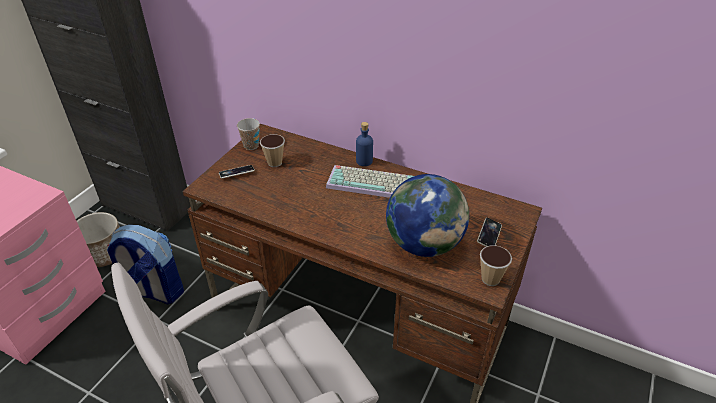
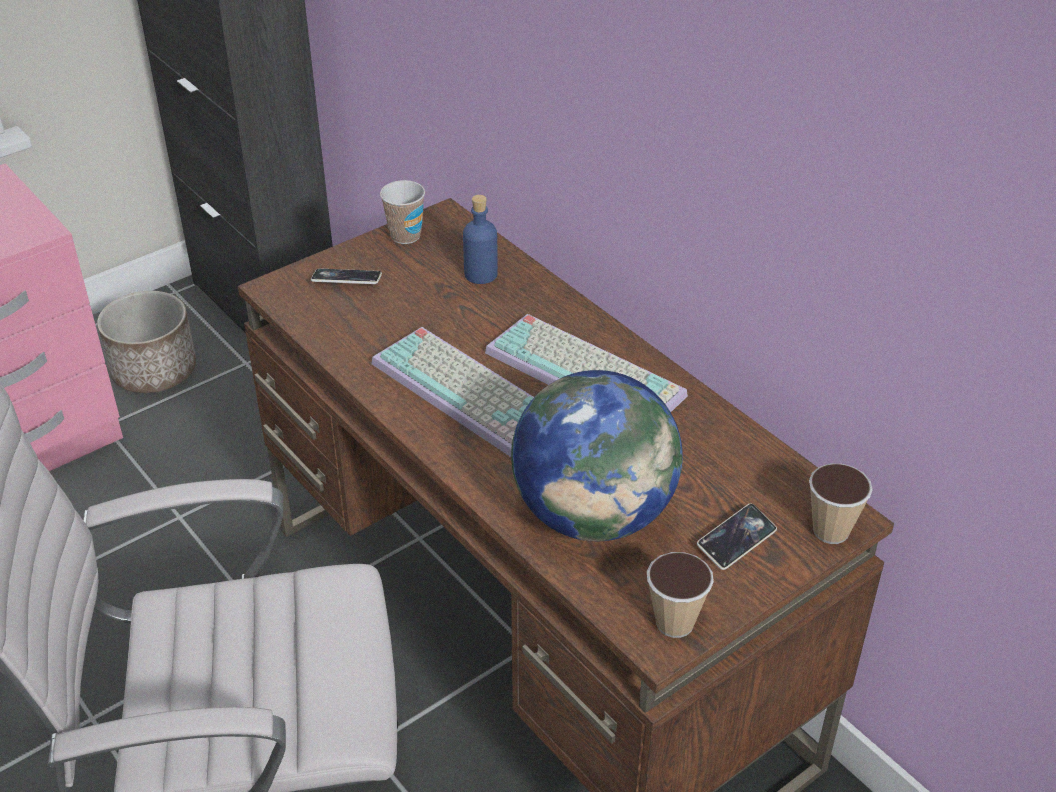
camera: 25 degrees right, 0 degrees up
backpack [107,225,184,304] -> none
cup [260,134,285,167] -> cup moved to [809,464,873,544]
blue bottle [356,122,373,166] -> blue bottle moved to [463,195,498,284]
none -> keyboard [371,327,534,457]

